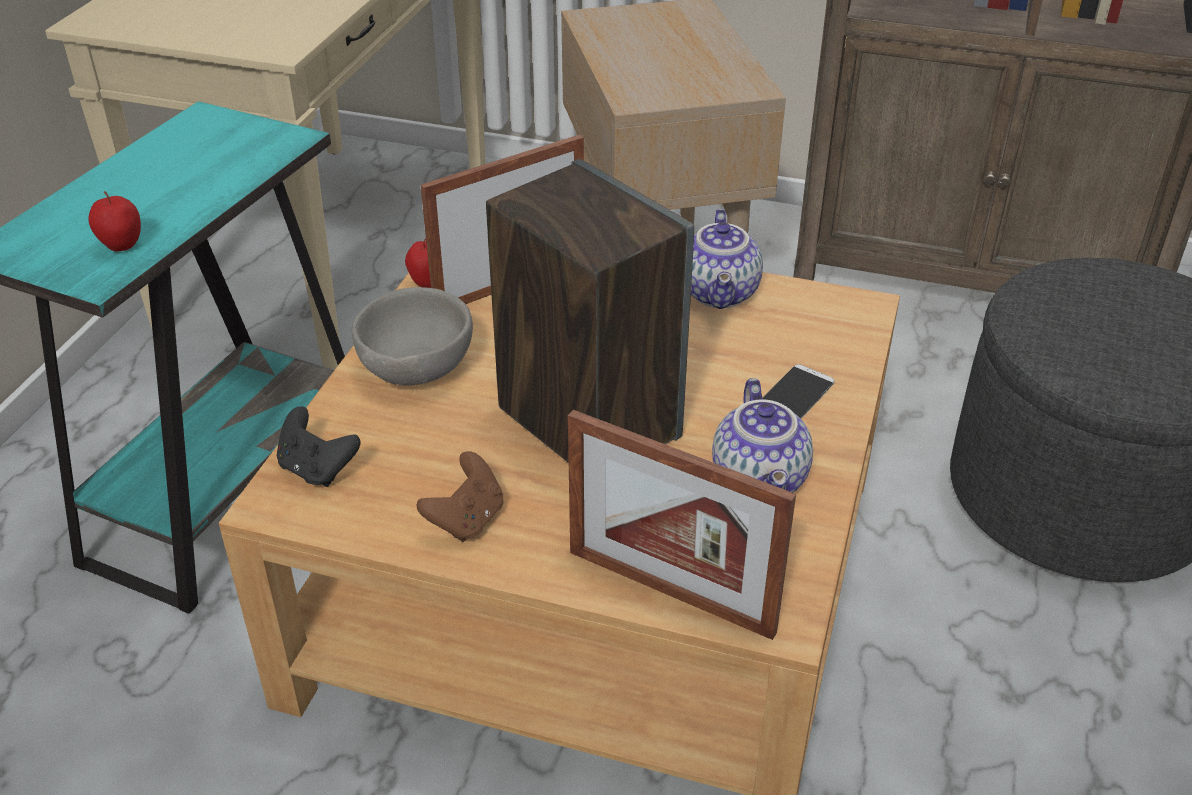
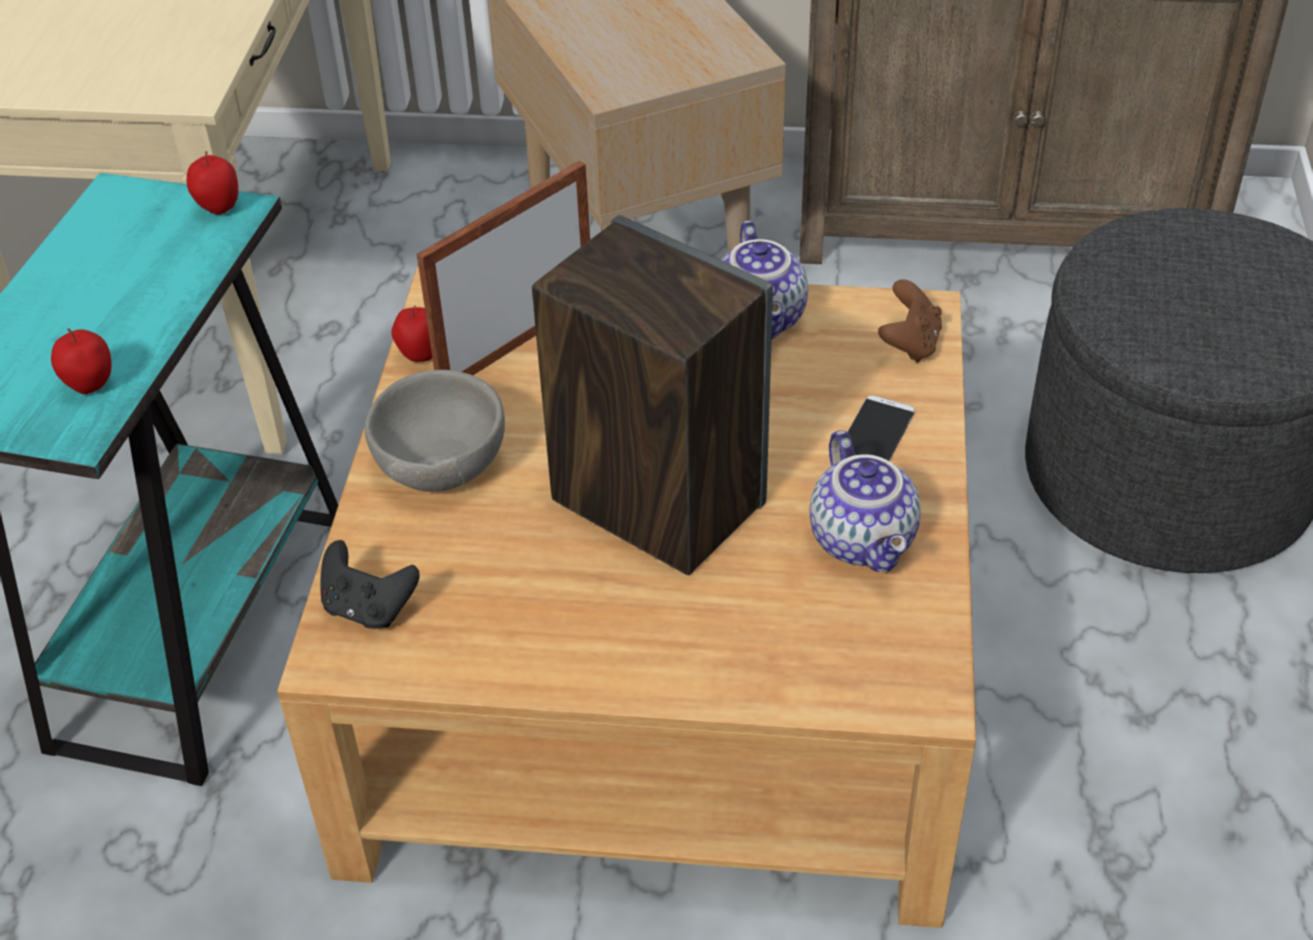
camera: 10 degrees left, 5 degrees up
brown game controller [417,451,504,542] -> brown game controller moved to [878,279,942,363]
picture frame [568,410,796,640] -> none
none -> apple [187,151,238,215]

